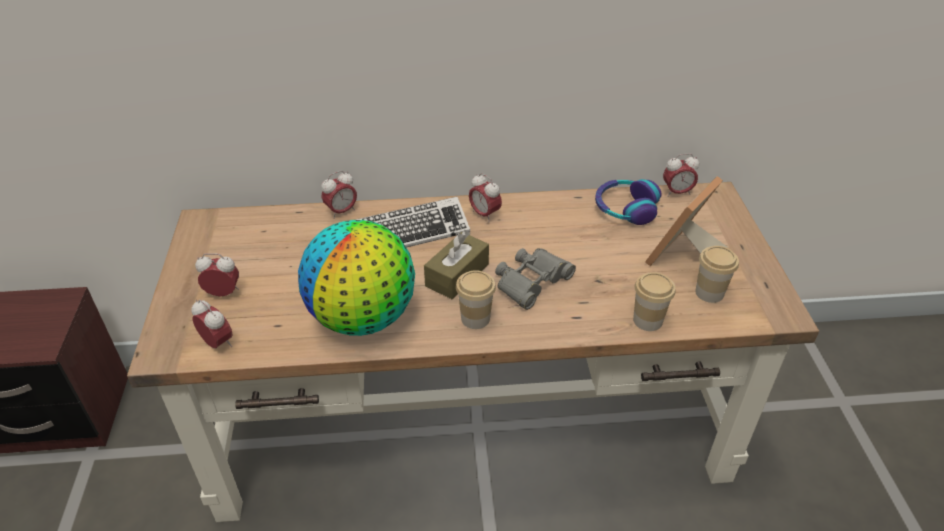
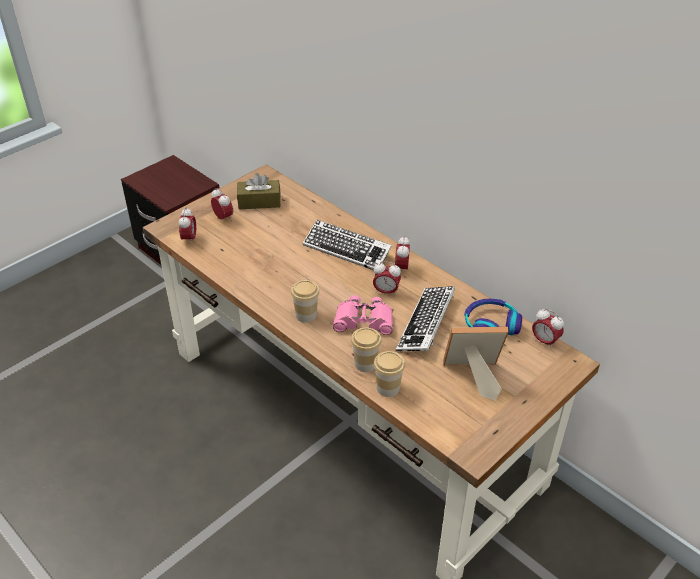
camera: 50 degrees right, 0 degrees up
globe [298,220,415,336] -> none
alarm clock [321,171,357,219] -> alarm clock moved to [373,261,401,296]
brown tissue box [424,231,489,299] -> brown tissue box moved to [237,173,281,209]
grey binoculars [495,248,576,310] -> pink binoculars [333,296,393,335]
cup [695,246,739,303] -> cup moved to [351,328,382,372]
none -> keyboard [396,286,455,351]

